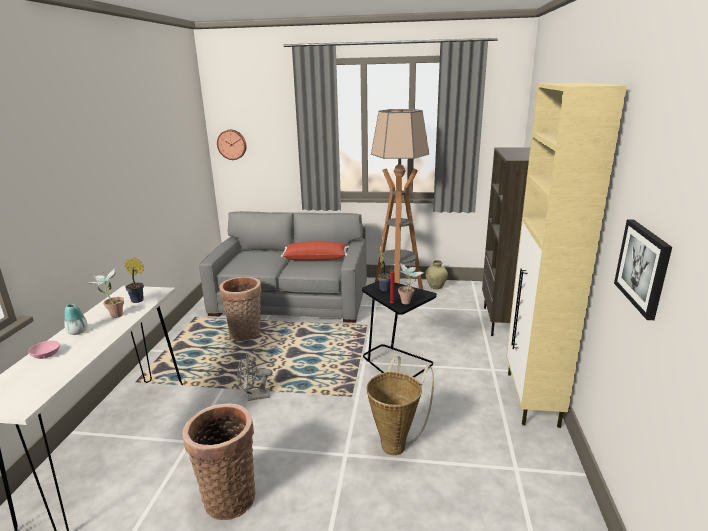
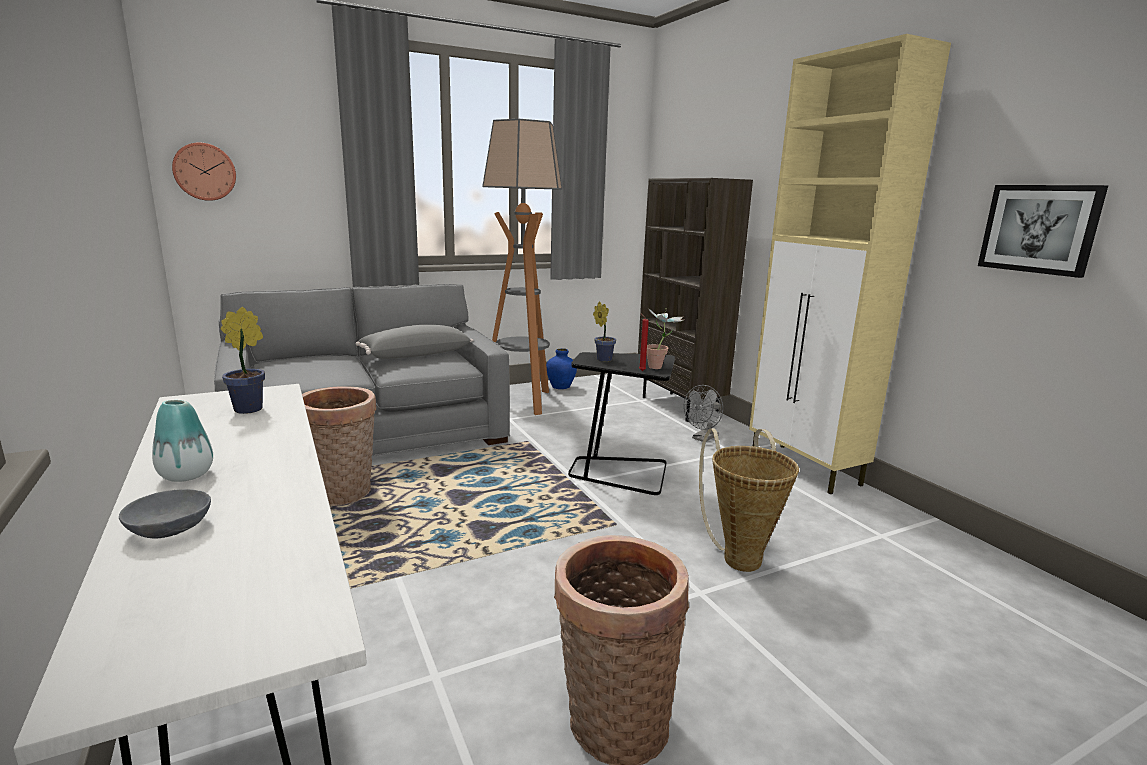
camera: 35 degrees left, 5 degrees down
pink bowl [28,341,60,359] -> grey bowl [119,489,211,539]
potted plant [86,269,124,318] -> none
grey fan [237,354,273,401] -> grey fan moved to [684,385,723,442]
red pillow [281,241,349,260] -> grey pillow [356,325,473,359]
beige vase [425,260,448,289] -> blue vase [546,348,577,389]

